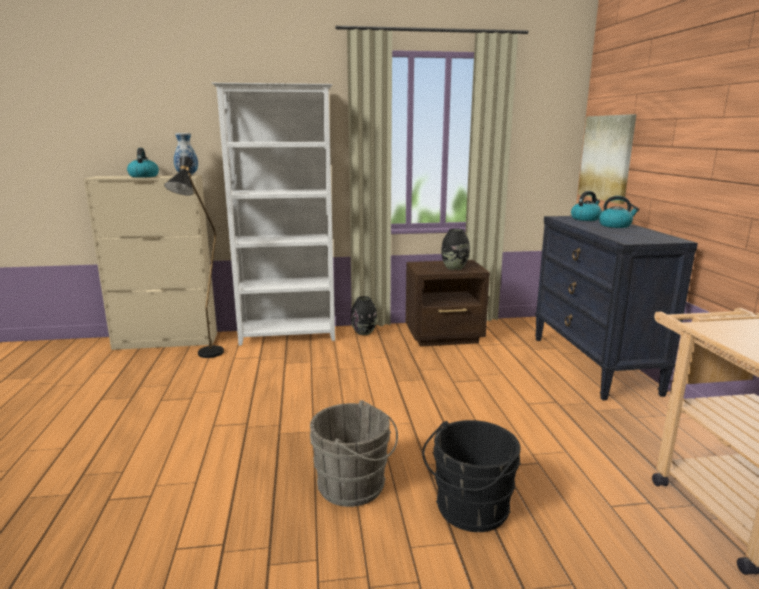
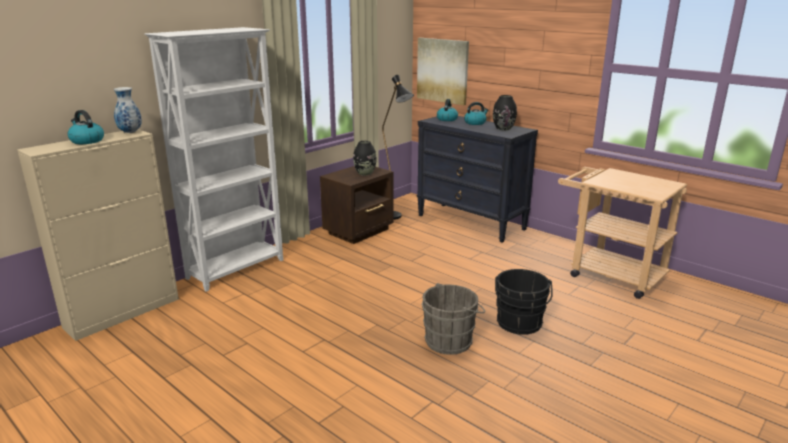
camera: 40 degrees left, 5 degrees up
black floor lamp [164,156,224,358] -> black floor lamp moved to [382,75,414,220]
black vase [351,296,377,335] -> black vase moved to [493,95,517,131]

